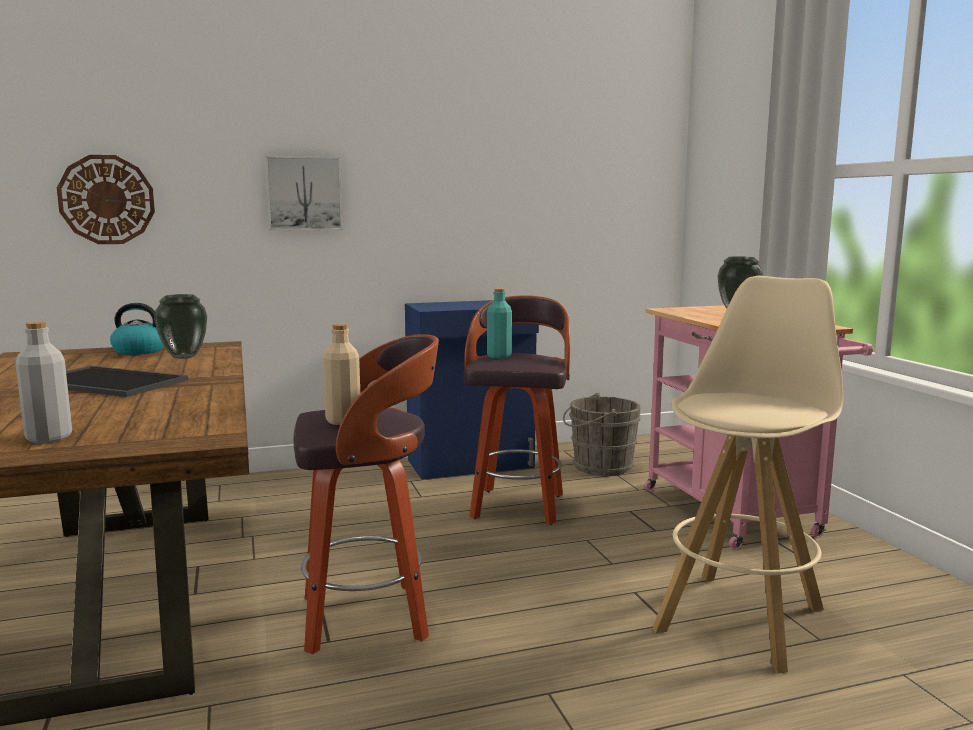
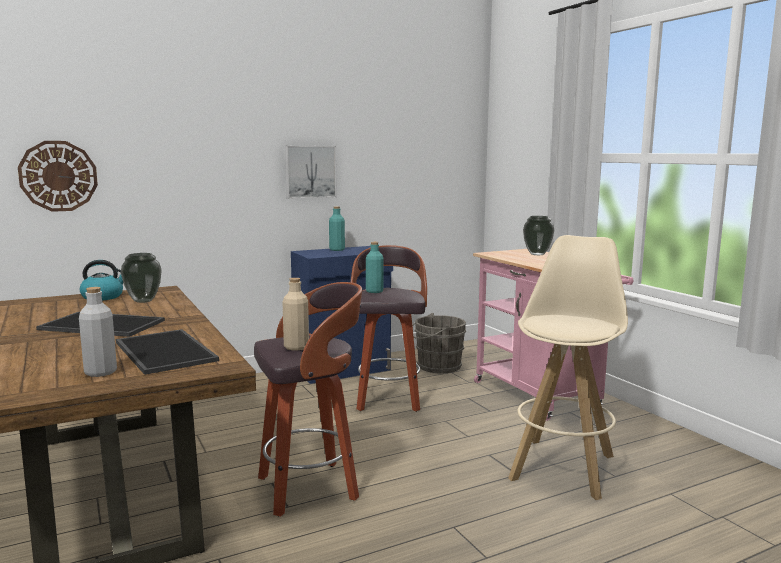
camera: 10 degrees left, 0 degrees up
picture [265,156,343,231] -> picture moved to [285,146,337,199]
none -> tray [116,329,219,375]
none -> turquoise bottle [329,206,345,251]

